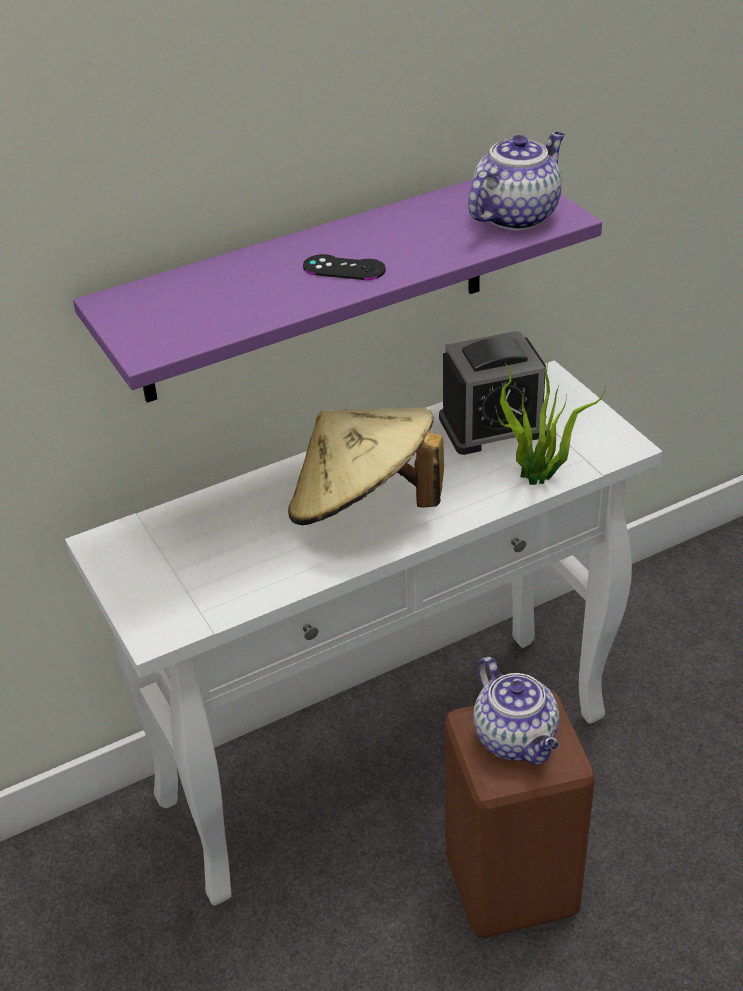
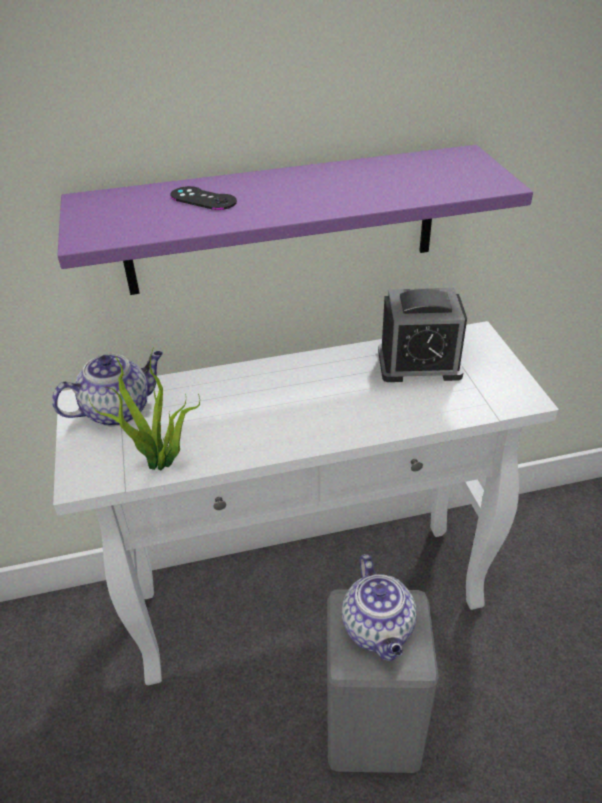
camera: 15 degrees right, 0 degrees up
beige hat [288,407,444,525] -> none
black game controller [303,254,386,280] -> black game controller moved to [170,186,237,210]
brown stool [445,690,595,938] -> grey stool [327,590,439,773]
teapot [468,132,565,231] -> teapot moved to [52,351,163,427]
potted plant [495,347,606,485] -> potted plant moved to [87,347,200,470]

